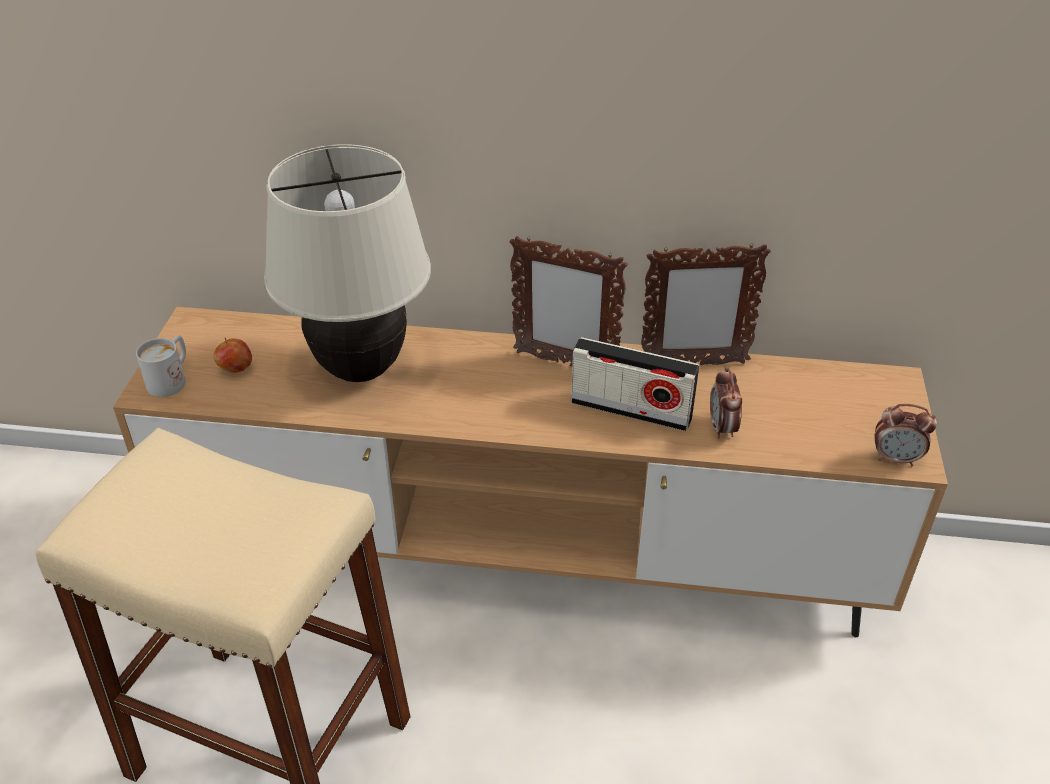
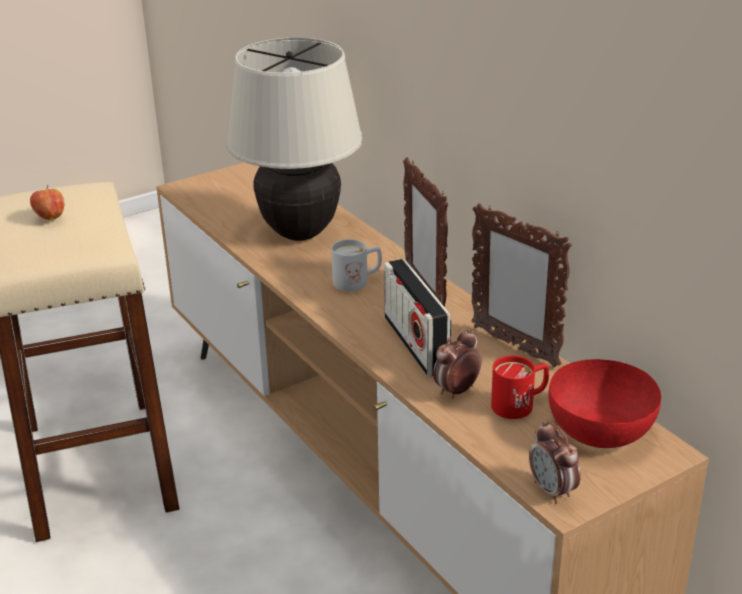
camera: 50 degrees right, 10 degrees down
white mug [136,335,186,397] -> white mug moved to [331,239,382,292]
apple [213,338,252,373] -> apple moved to [30,185,64,220]
none -> red mug [491,355,549,419]
none -> red bowl [548,359,661,448]

